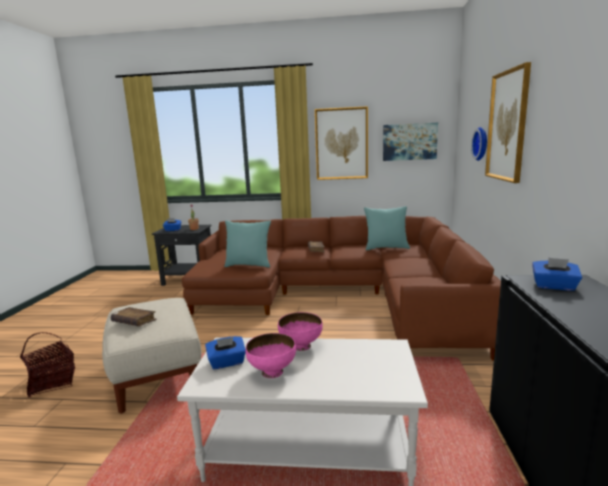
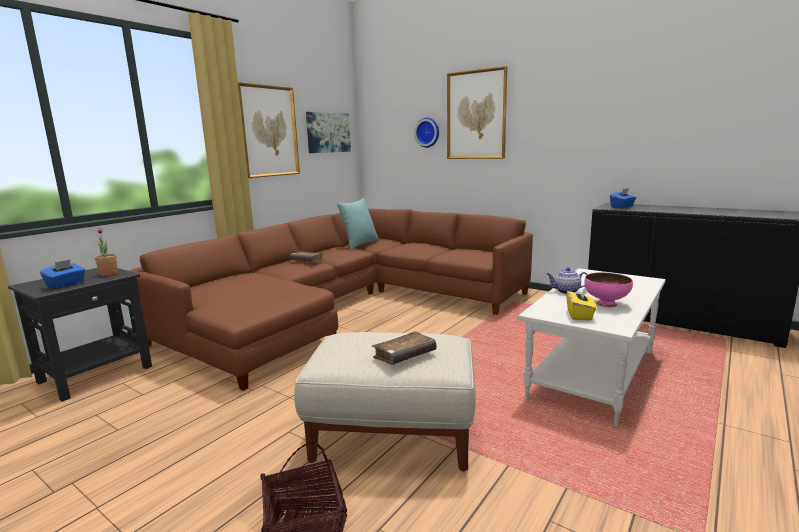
camera: 60 degrees left, 0 degrees up
blue tissue box [205,336,246,369] -> yellow tissue box [566,287,596,320]
turquoise pillow [224,221,271,268] -> none
pink bowl [278,312,323,351] -> teapot [547,267,588,294]

